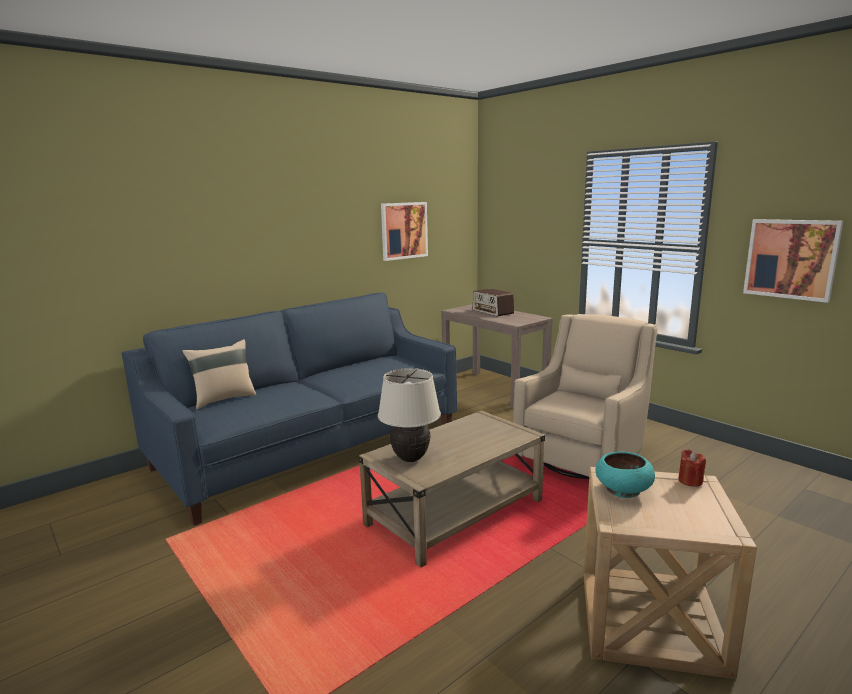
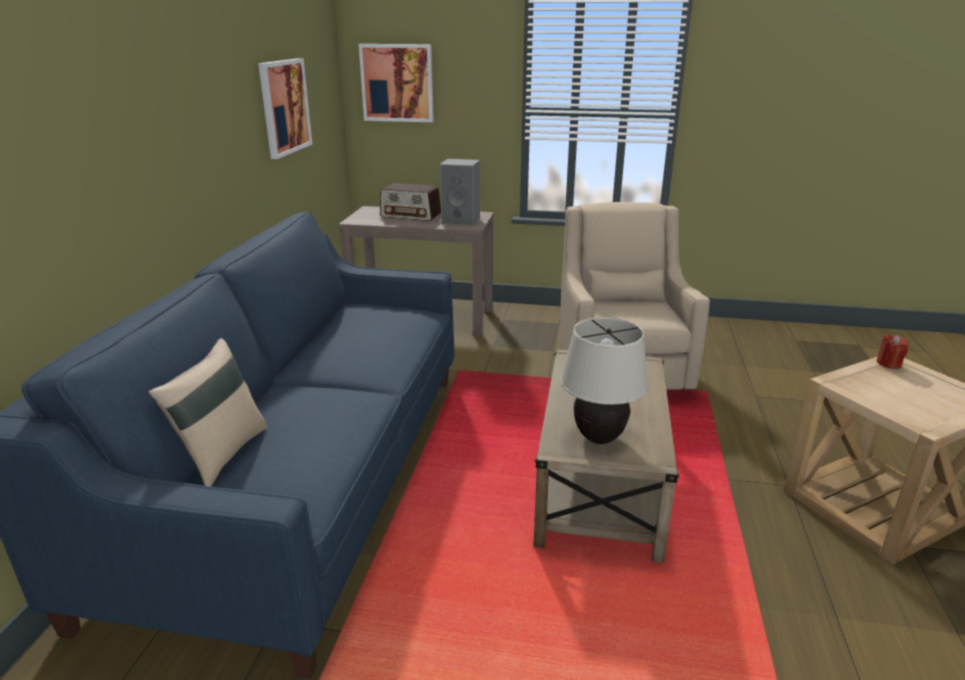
camera: 40 degrees left, 10 degrees up
turquoise bowl [595,452,655,498] -> none
picture [743,219,844,303] -> picture moved to [359,44,434,122]
none -> grey speaker [440,159,480,226]

